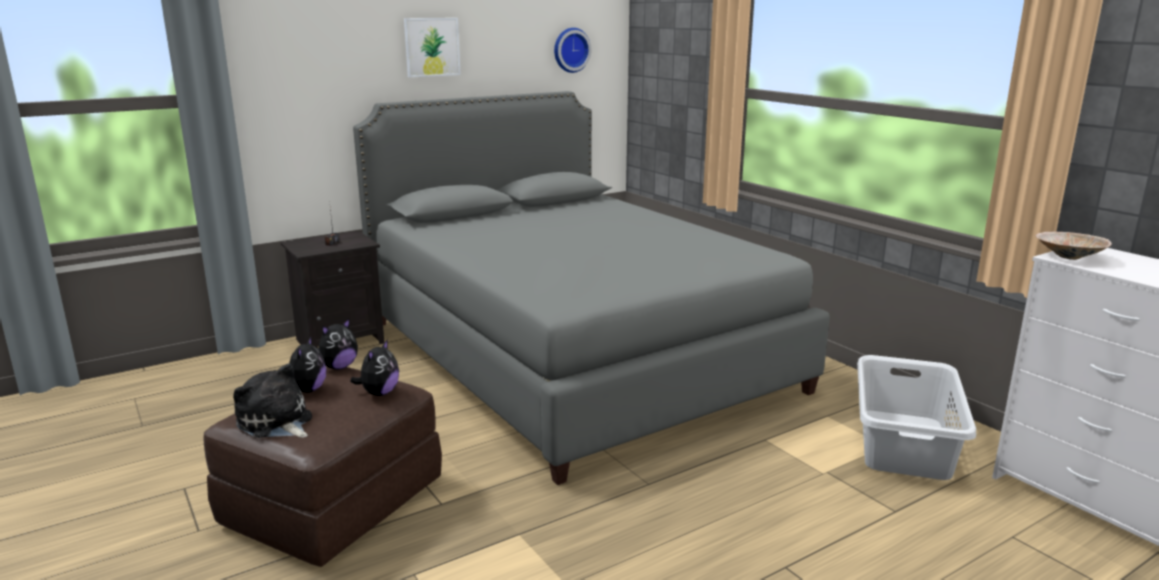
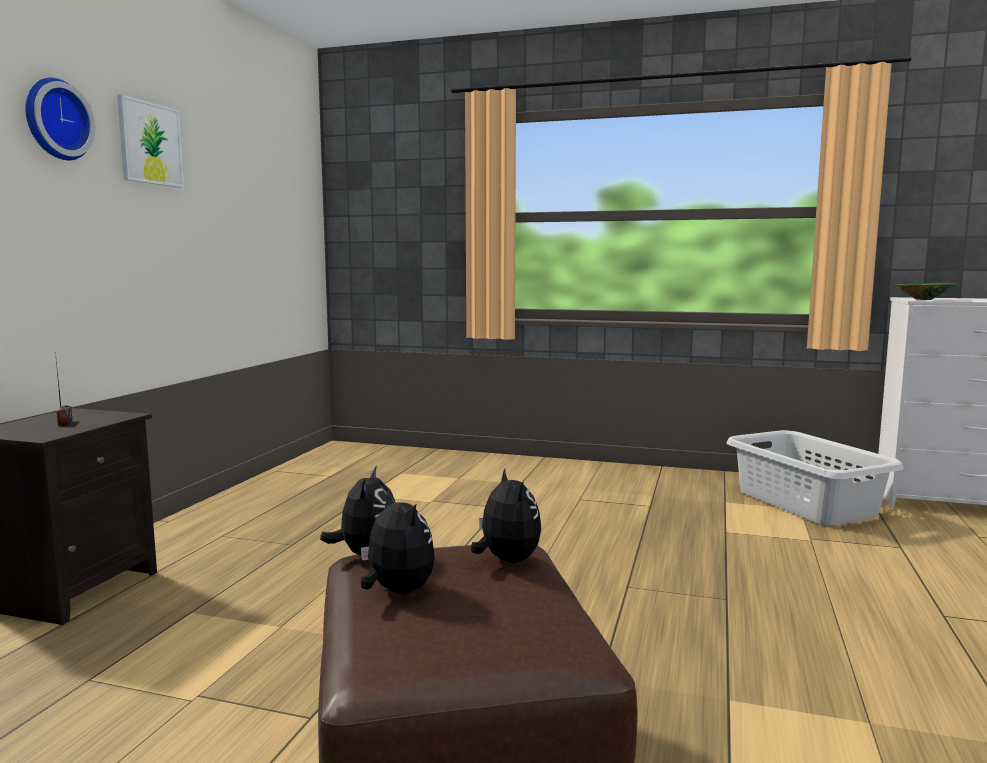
camera: 40 degrees left, 10 degrees down
plush toy [233,364,312,438] -> none
grey bed [353,91,830,485] -> none
wall clock [554,28,592,73] -> wall clock moved to [25,77,95,160]
beige bowl [1036,232,1112,260] -> green bowl [894,283,957,300]

